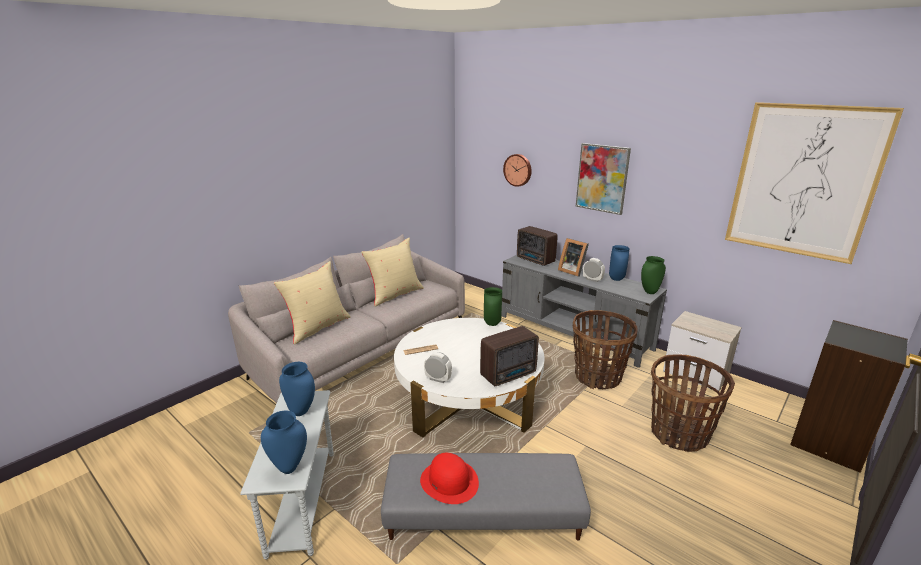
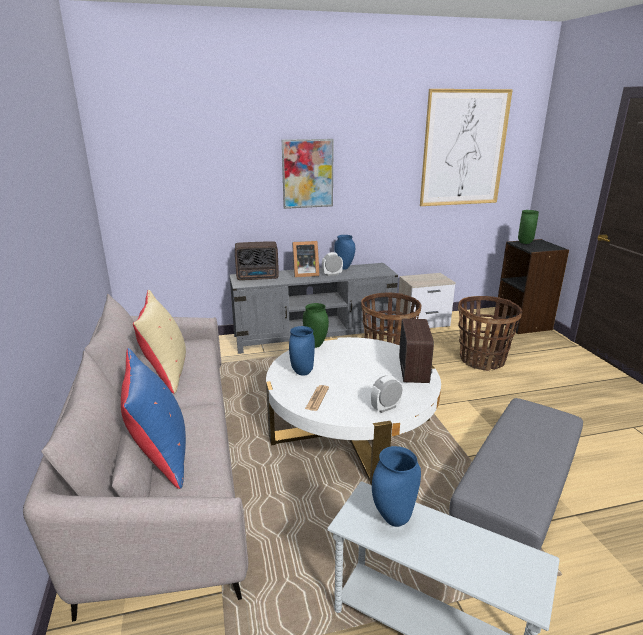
camera: 55 degrees left, 0 degrees up
blue vase [261,411,307,474] -> blue vase moved to [289,326,315,376]
beige pillow [274,261,351,345] -> blue pillow [121,348,186,489]
red hat [420,453,479,504] -> none
wall clock [503,154,532,187] -> none
green vase [641,256,666,294] -> green vase moved to [518,210,539,244]

